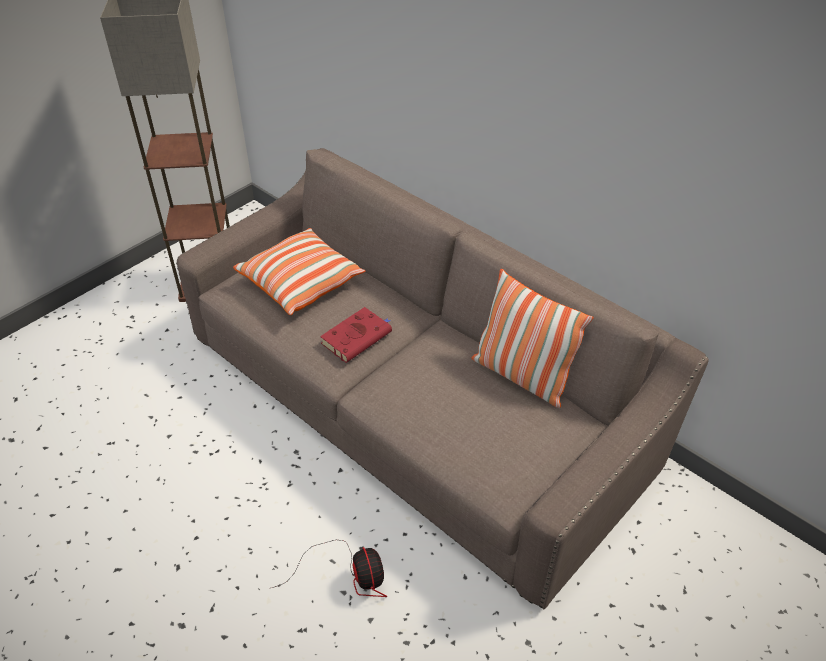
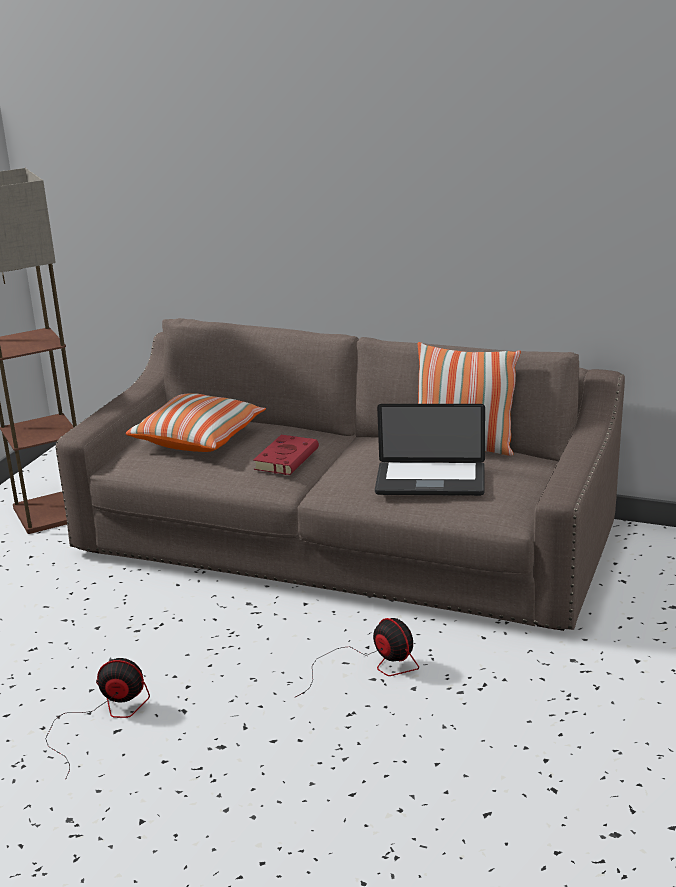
camera: 20 degrees left, 20 degrees down
none -> fan [45,658,150,778]
none -> laptop [375,404,485,496]

